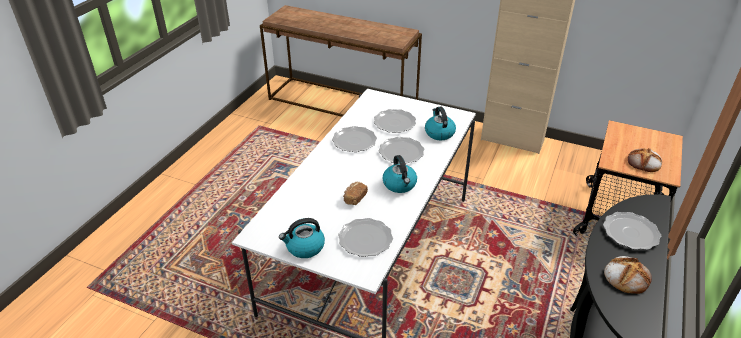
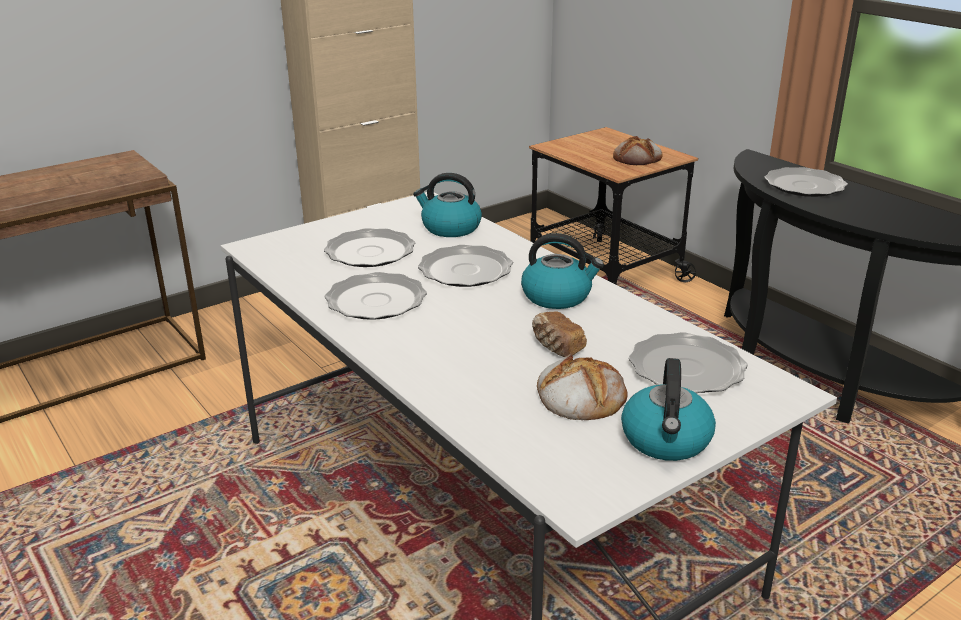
camera: 60 degrees left, 10 degrees down
bread [604,256,652,294] -> bread moved to [537,353,628,420]

